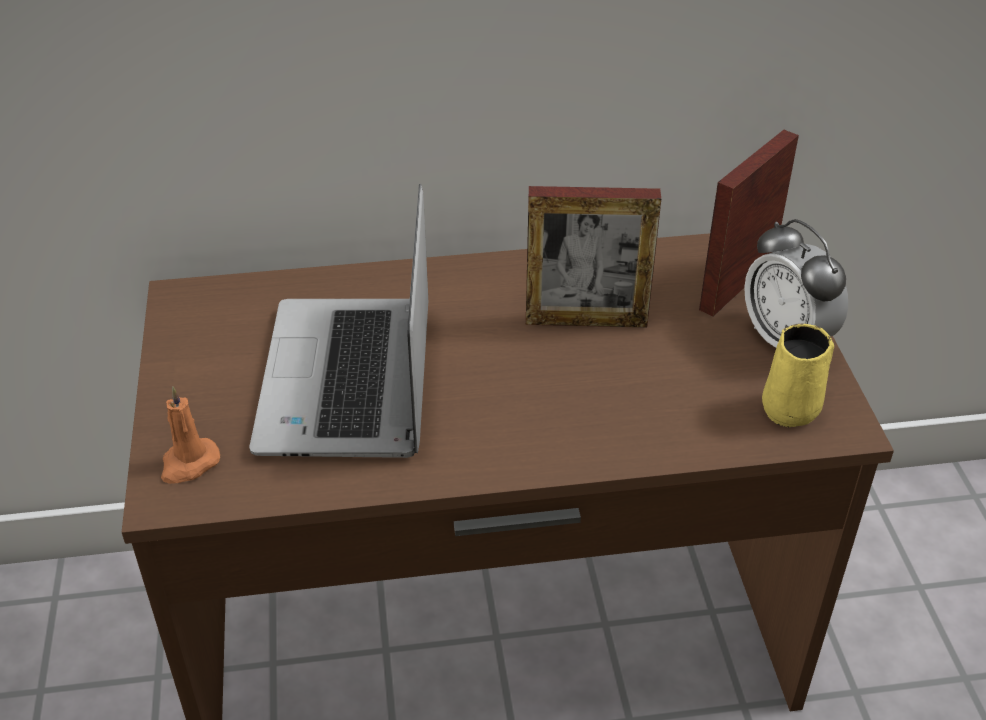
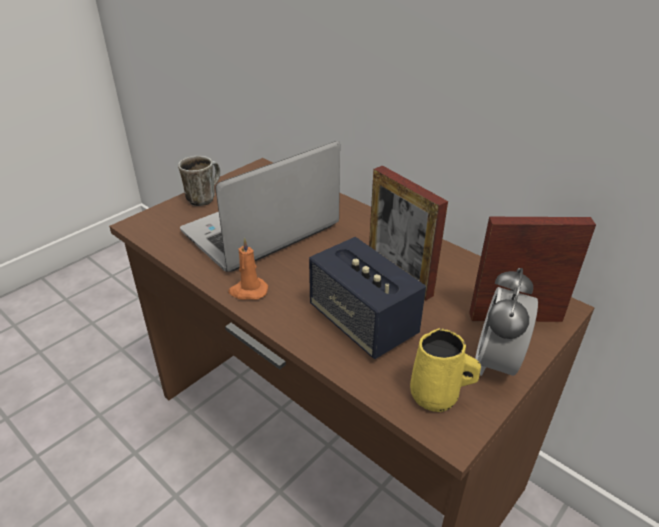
camera: 50 degrees right, 5 degrees down
orange candle [161,386,220,484] -> orange candle moved to [228,238,268,300]
none -> mug [178,156,220,206]
none -> speaker [309,237,426,359]

